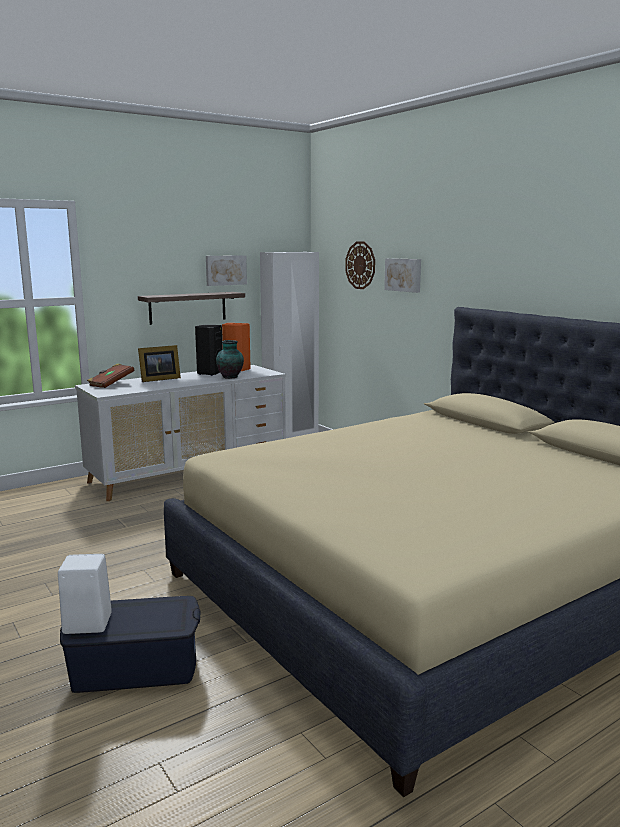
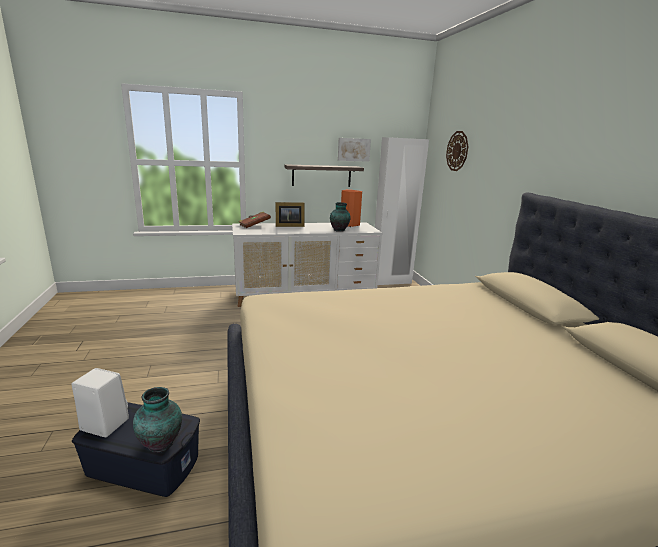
camera: 20 degrees right, 5 degrees up
black speaker [195,325,223,376] -> none
picture [384,258,421,293] -> none
none -> vase [133,387,182,453]

